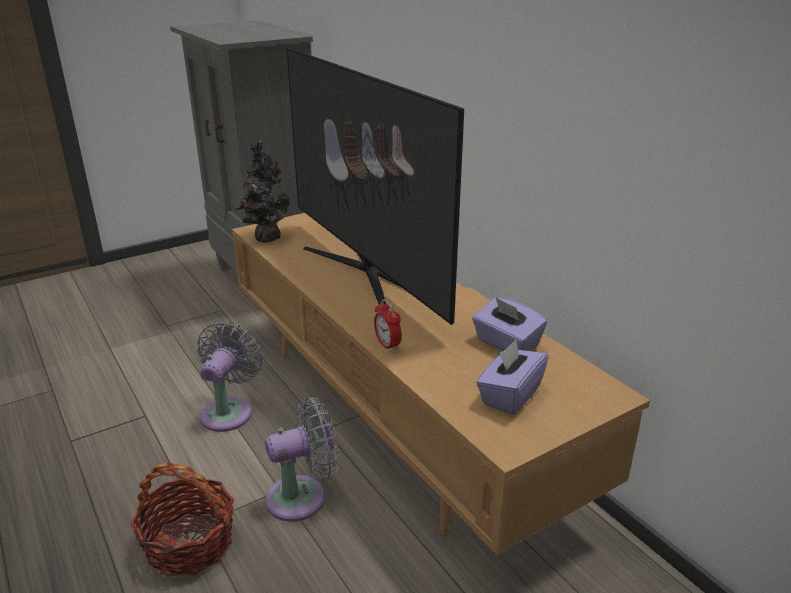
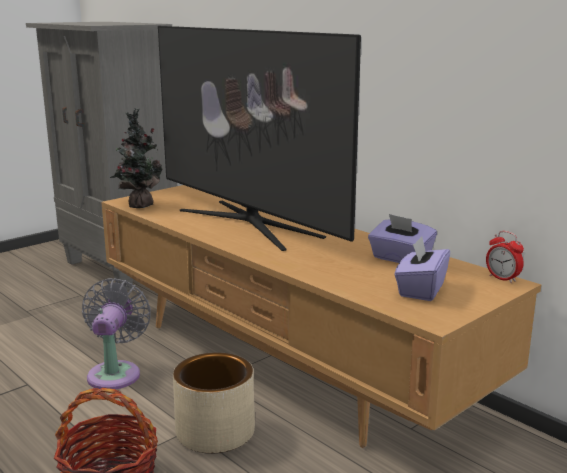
camera: 10 degrees left, 10 degrees down
grey fan [265,397,339,522] -> beige planter [173,352,255,454]
alarm clock [374,299,402,352] -> alarm clock moved to [486,231,524,283]

